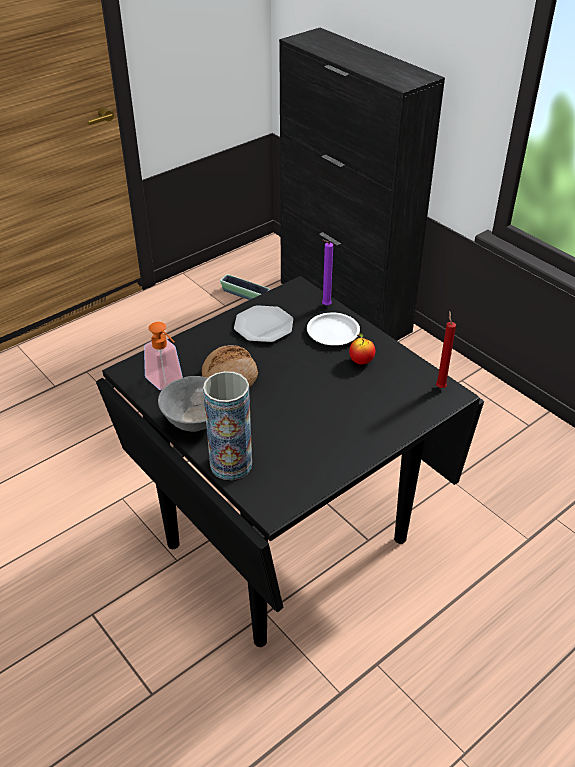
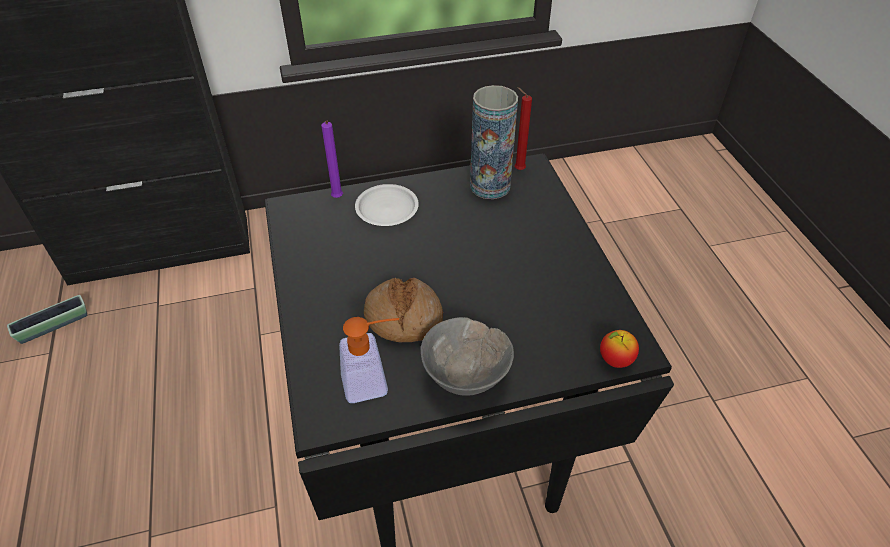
camera: 65 degrees left, 5 degrees up
vase [203,371,252,480] -> vase moved to [470,85,518,199]
plate [234,305,293,342] -> none
apple [349,333,375,364] -> apple moved to [600,330,639,368]

